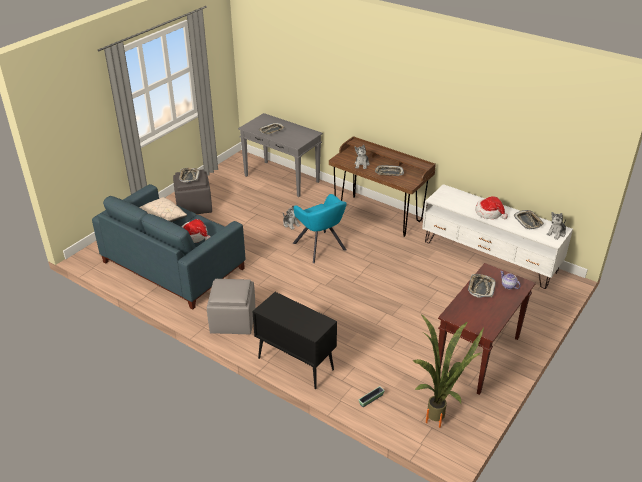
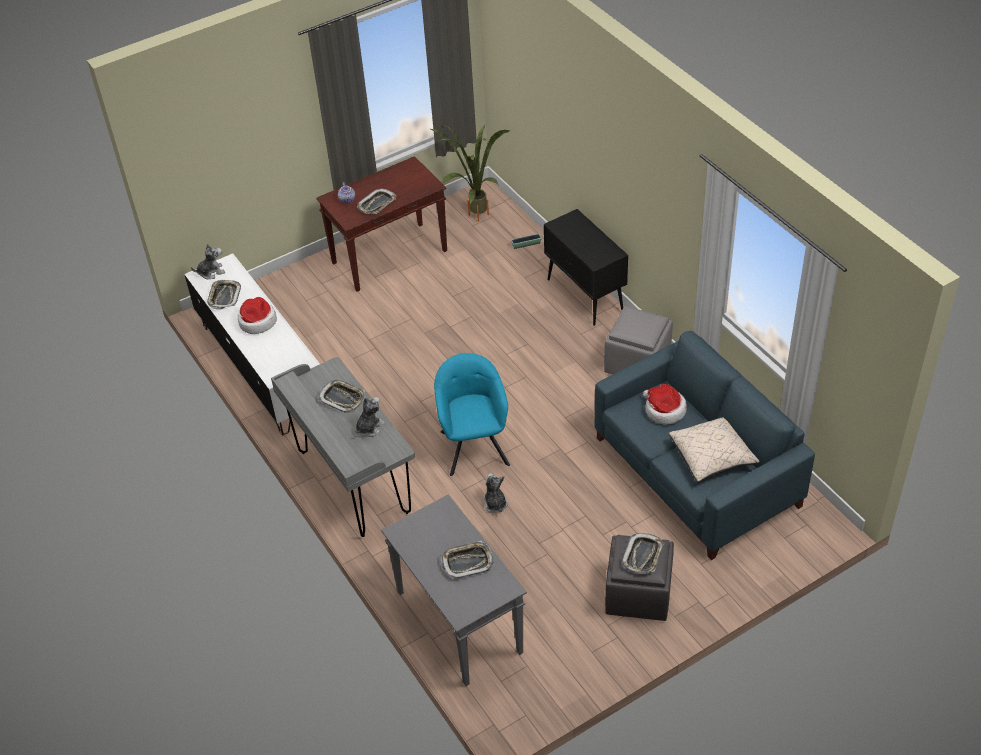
camera: 155 degrees left, 10 degrees up
brown desk [329,136,436,237] -> grey desk [271,357,415,537]

